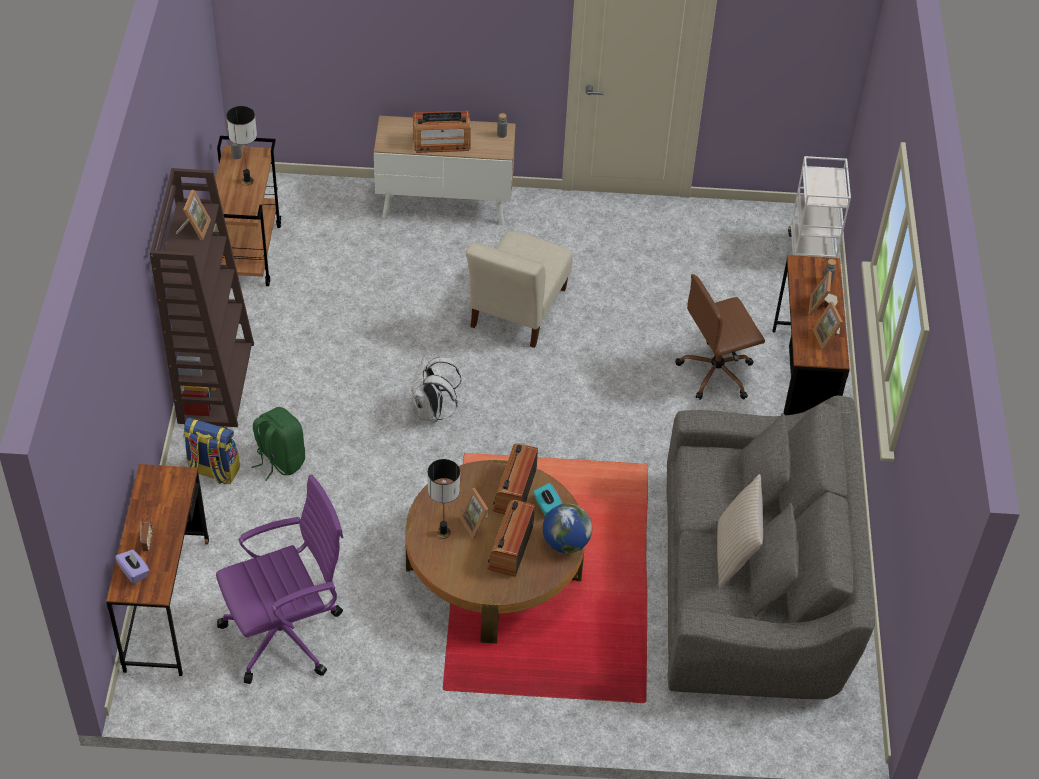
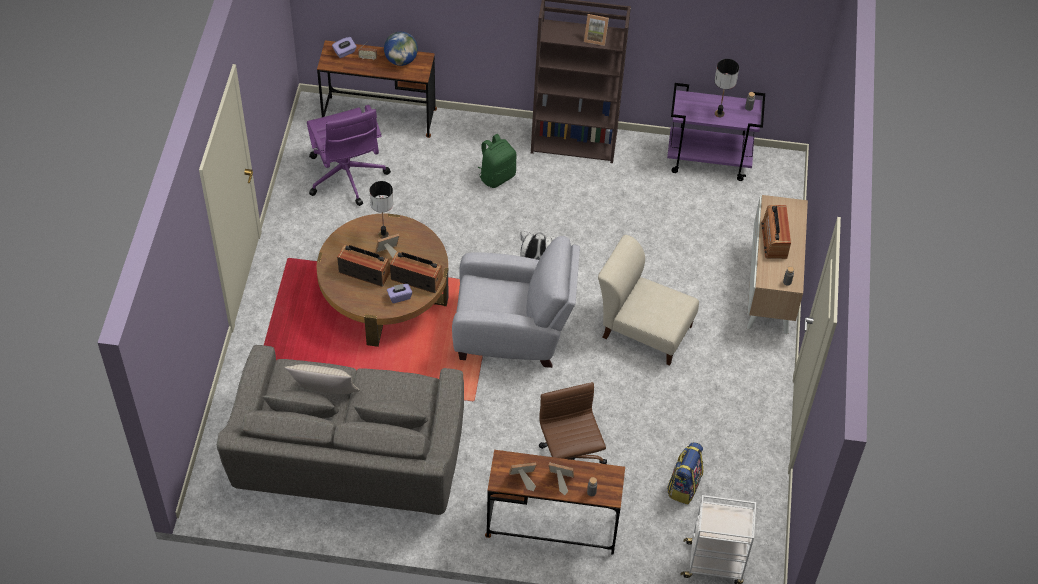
camera: 95 degrees right, 5 degrees up
backpack [183,418,240,484] -> backpack moved to [667,442,703,504]
brown cart [215,136,281,286] -> purple cart [667,83,765,181]
turquoise tissue box [533,483,562,516] -> purple tissue box [387,284,412,303]
globe [543,503,592,553] -> globe moved to [384,32,418,66]
none -> grey armchair [452,236,580,368]

